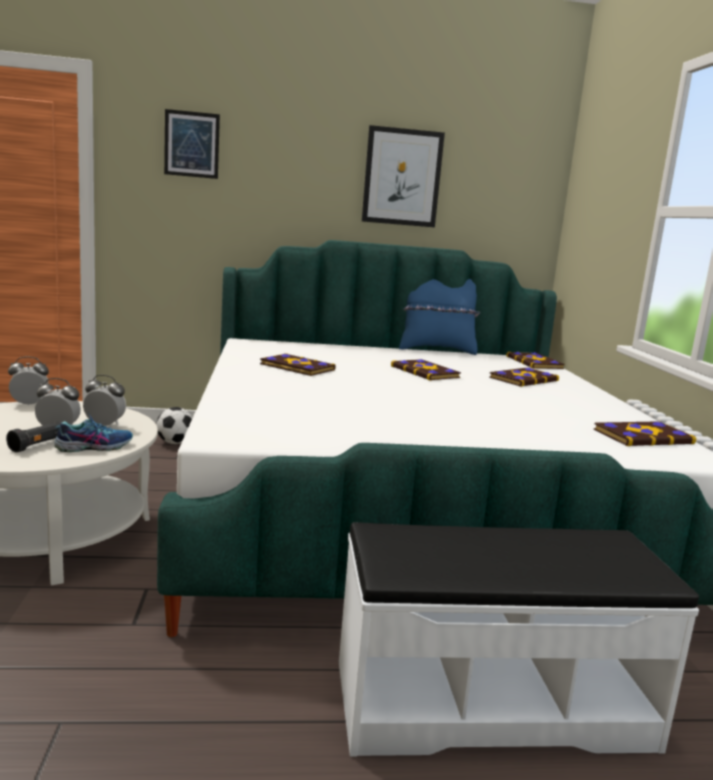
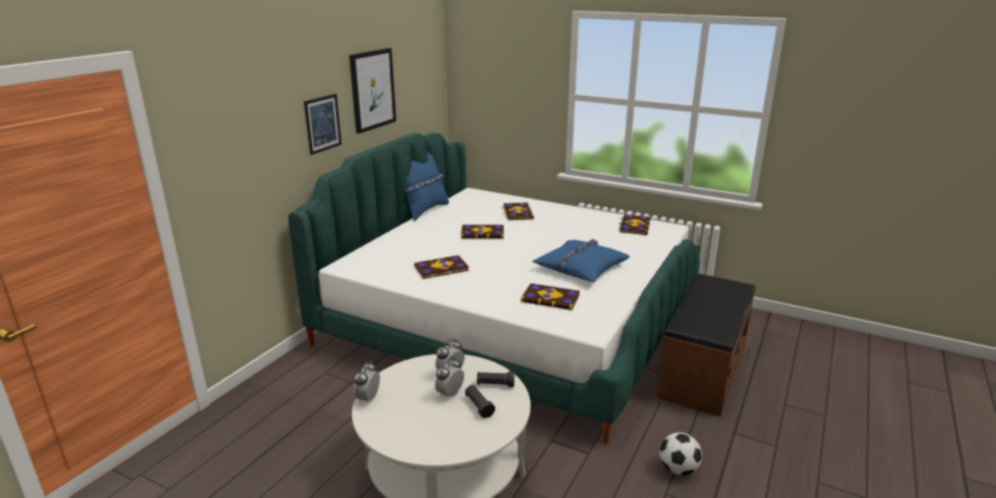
camera: 55 degrees left, 10 degrees up
shoe [54,413,133,452] -> black flashlight [477,371,515,387]
football [156,407,193,444] -> football moved to [660,432,702,475]
picture [164,109,220,179] -> picture moved to [304,94,342,155]
white bench [339,522,699,757] -> brown bench [657,274,756,417]
book [506,352,565,369] -> book moved to [521,283,580,310]
none -> blue pillow [533,239,630,282]

